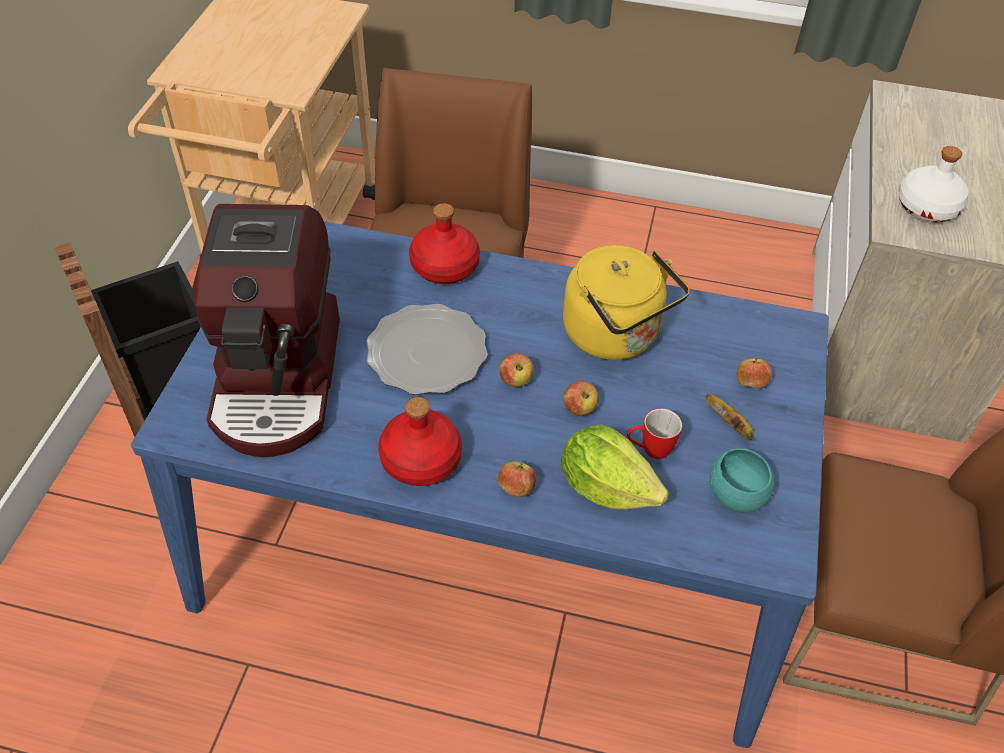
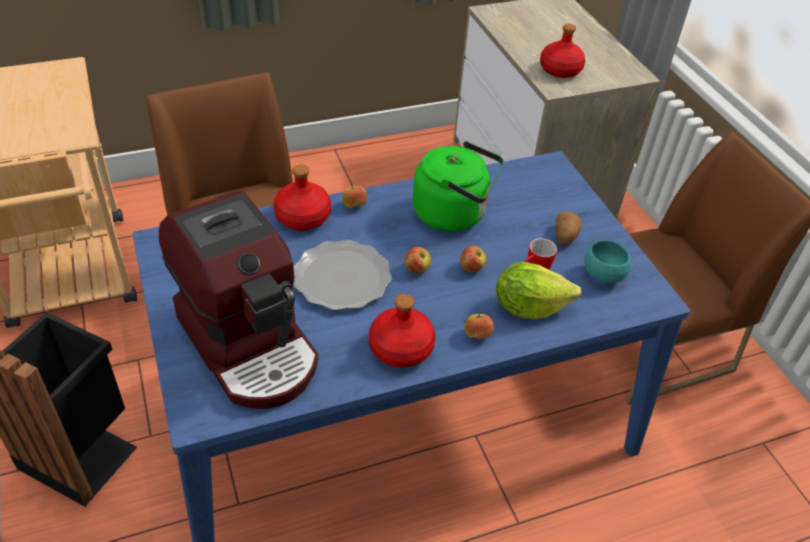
camera: 35 degrees left, 5 degrees down
yellow kettle [563,245,690,360] -> green kettle [413,141,504,232]
banana [706,394,754,440] -> potato [555,211,582,245]
apple [737,358,772,388] -> apple moved to [343,185,367,209]
white bottle [898,146,968,223] -> red bottle [540,24,585,78]

